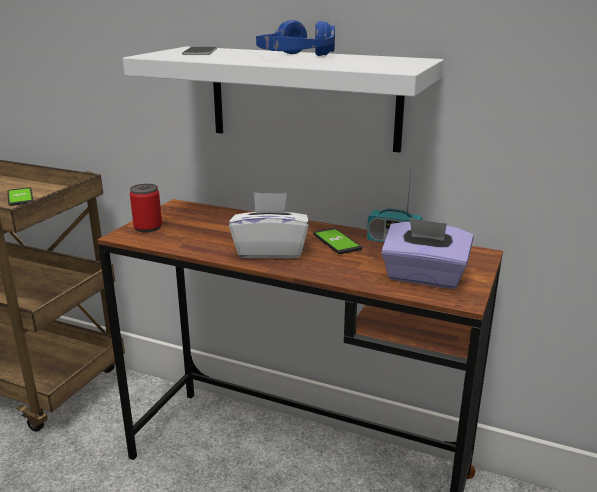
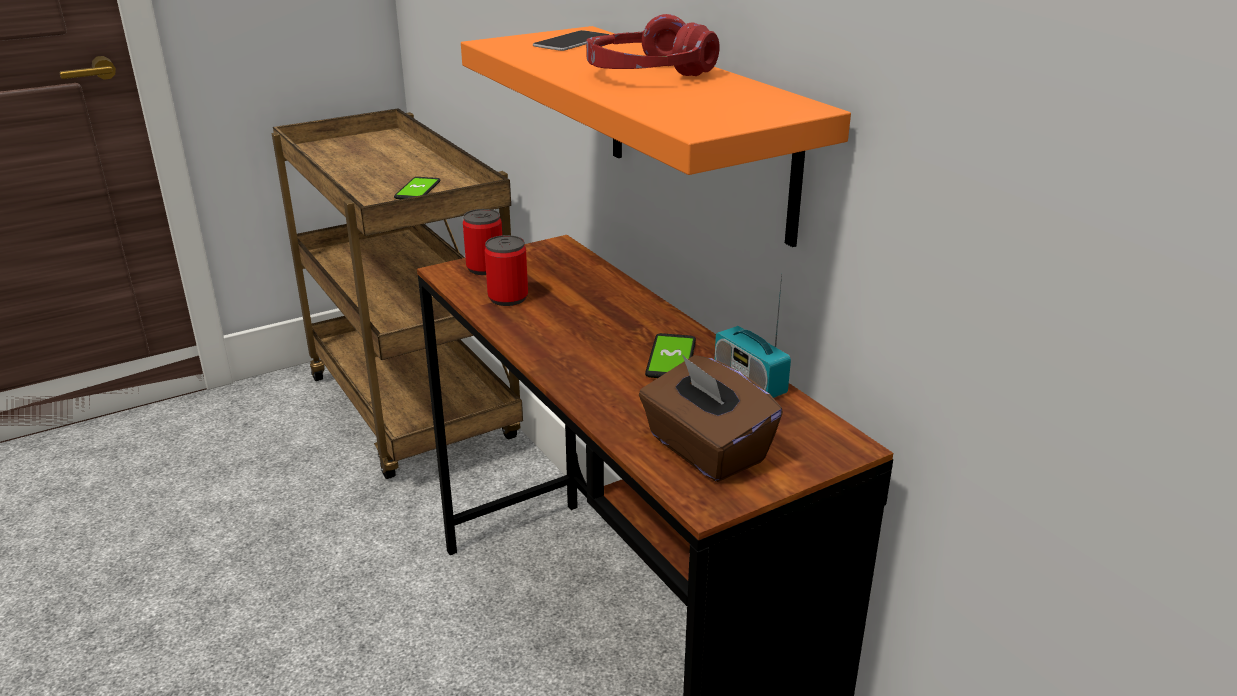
camera: 35 degrees right, 5 degrees up
white shelf [123,47,444,153] -> orange shelf [461,26,851,247]
white tissue box [229,192,309,258] -> none
blue headphones [256,20,335,56] -> red headphones [586,14,720,76]
purple tissue box [381,218,473,289] -> brown tissue box [639,354,783,482]
none -> can [485,235,528,306]

